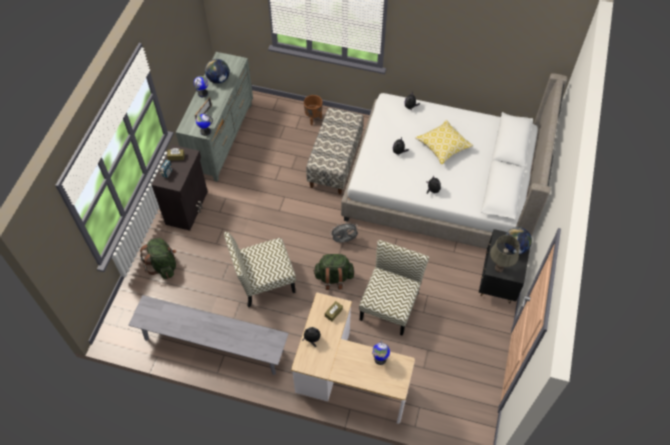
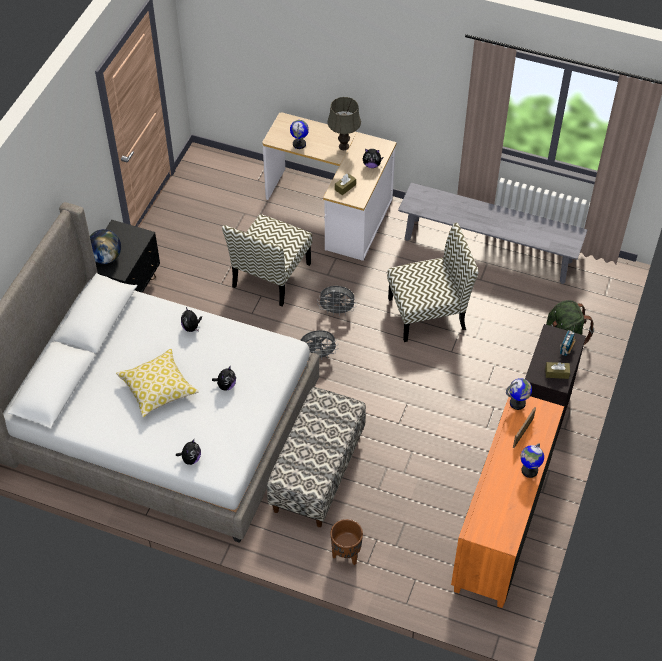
camera: 175 degrees left, 5 degrees down
grey dresser [176,52,253,182] -> orange dresser [451,394,564,608]
globe [205,59,229,84] -> none
green backpack [313,254,355,290] -> grey fan [317,286,356,316]
grey table lamp [490,235,520,272] -> grey table lamp moved to [327,97,361,150]

